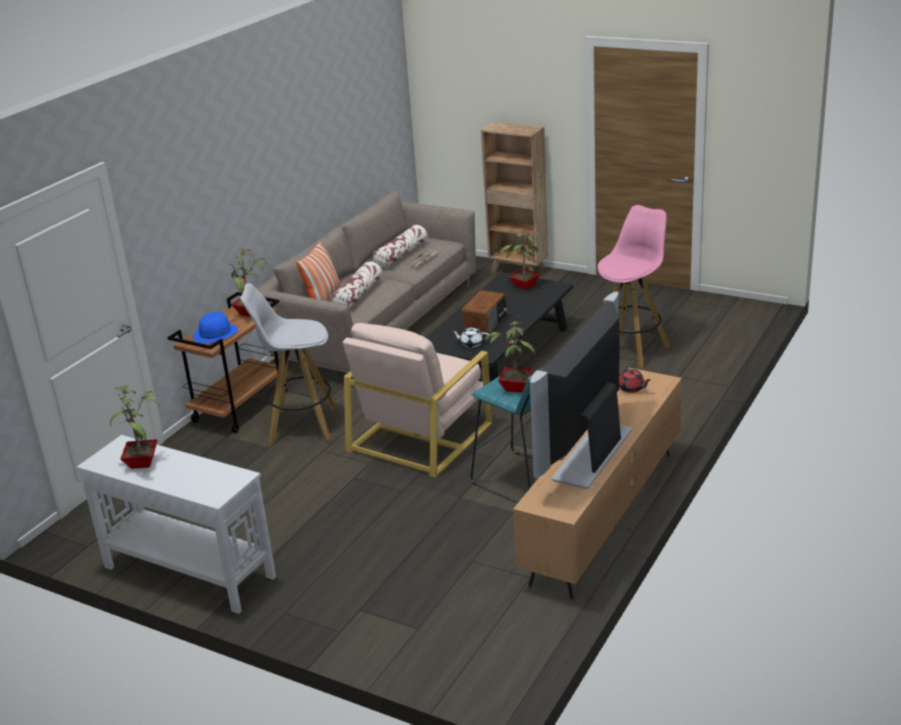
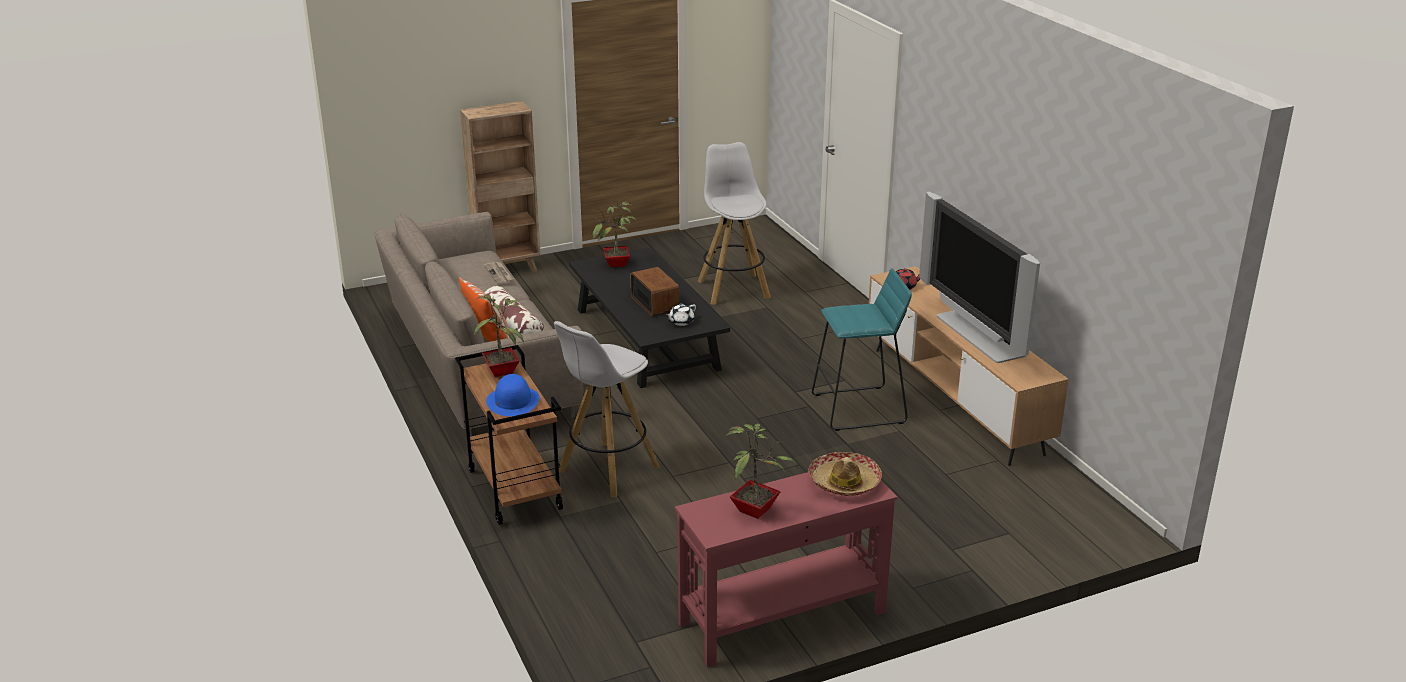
camera: 55 degrees left, 0 degrees up
white console table [77,435,276,614] -> red console table [675,472,897,667]
beige armchair [343,323,493,478] -> none
pillow [373,225,427,268] -> none
potted plant [486,315,536,393] -> none
pink stool [598,205,671,368] -> white stool [698,142,771,305]
none -> hat [808,452,882,496]

